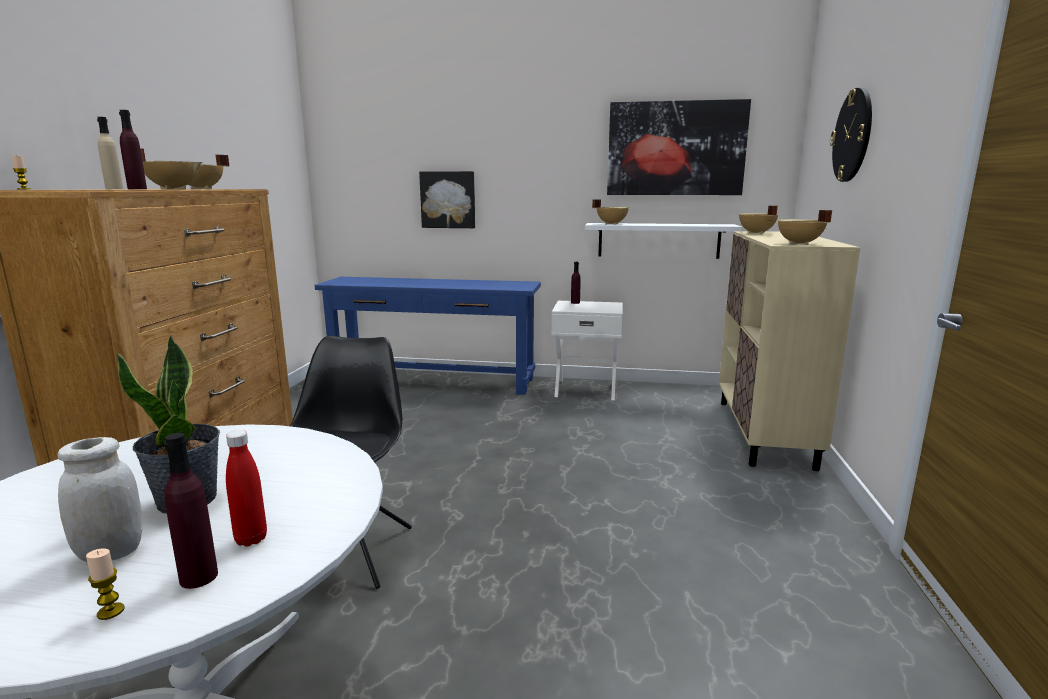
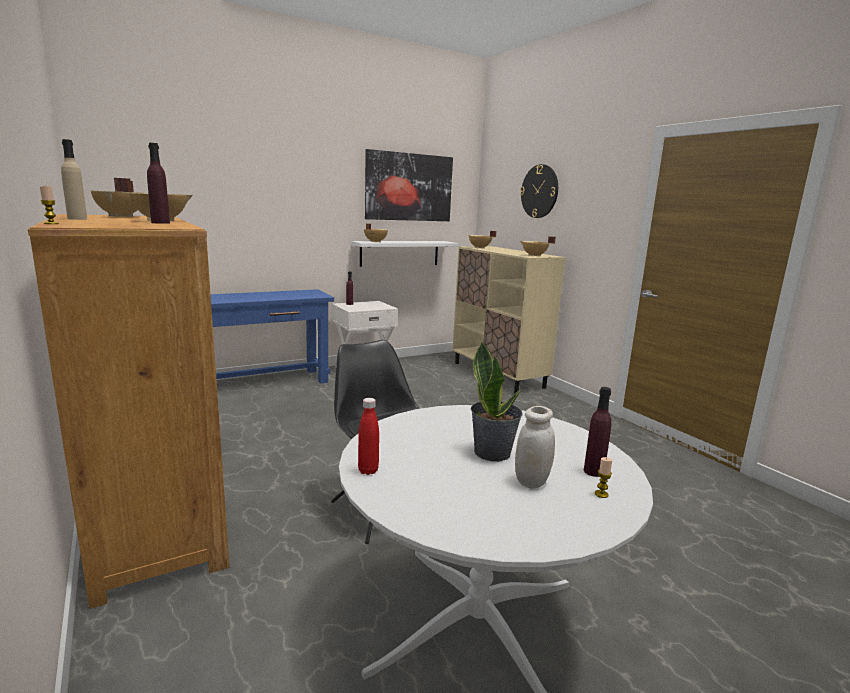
camera: 40 degrees left, 0 degrees up
red bottle [226,430,267,547] -> red bottle moved to [358,398,379,475]
picture [419,171,475,228] -> none

